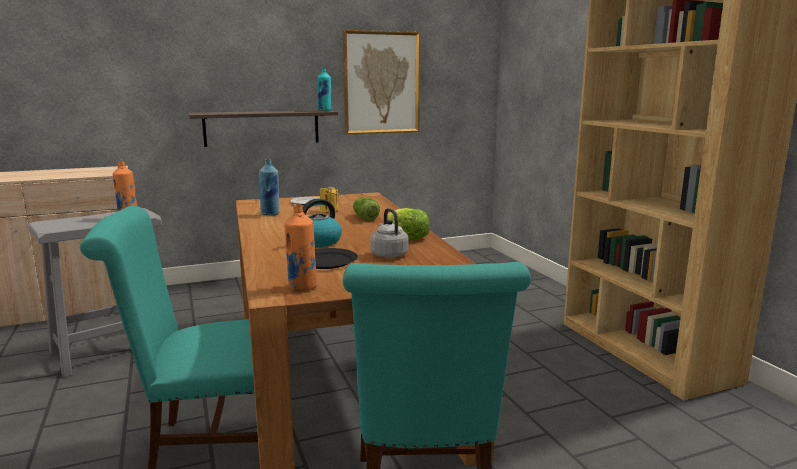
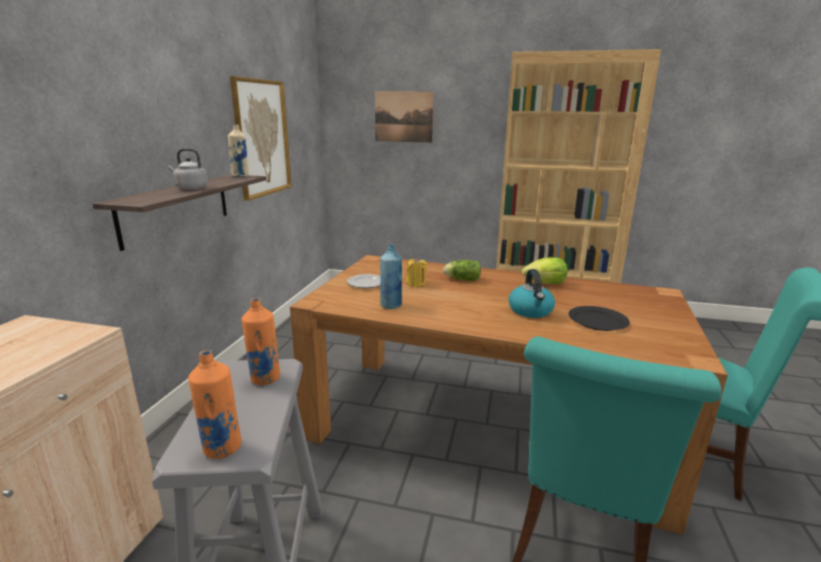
camera: 55 degrees left, 5 degrees up
orange bottle [284,204,318,291] -> orange bottle moved to [188,350,241,459]
turquoise bottle [317,68,331,111] -> beige bottle [228,125,249,177]
grey kettle [370,208,409,258] -> grey kettle moved to [168,148,208,190]
none -> picture [375,91,434,143]

